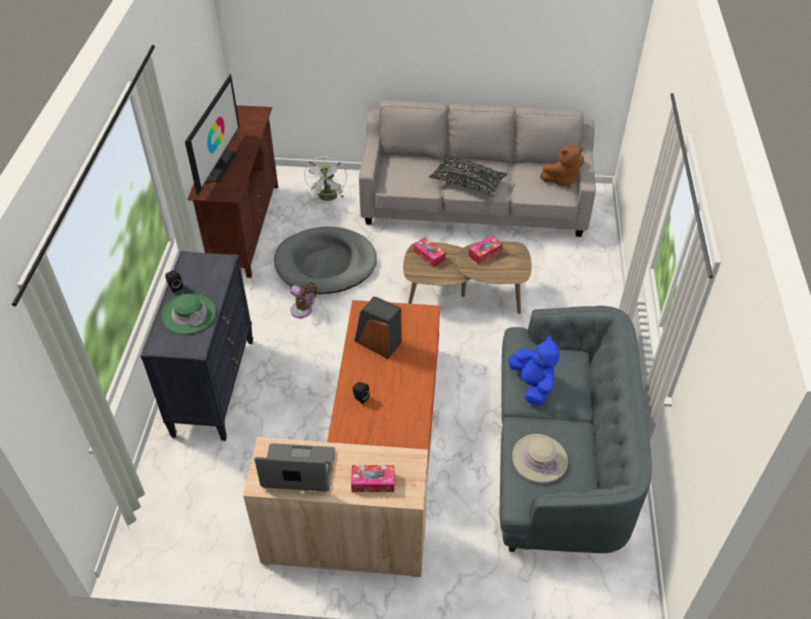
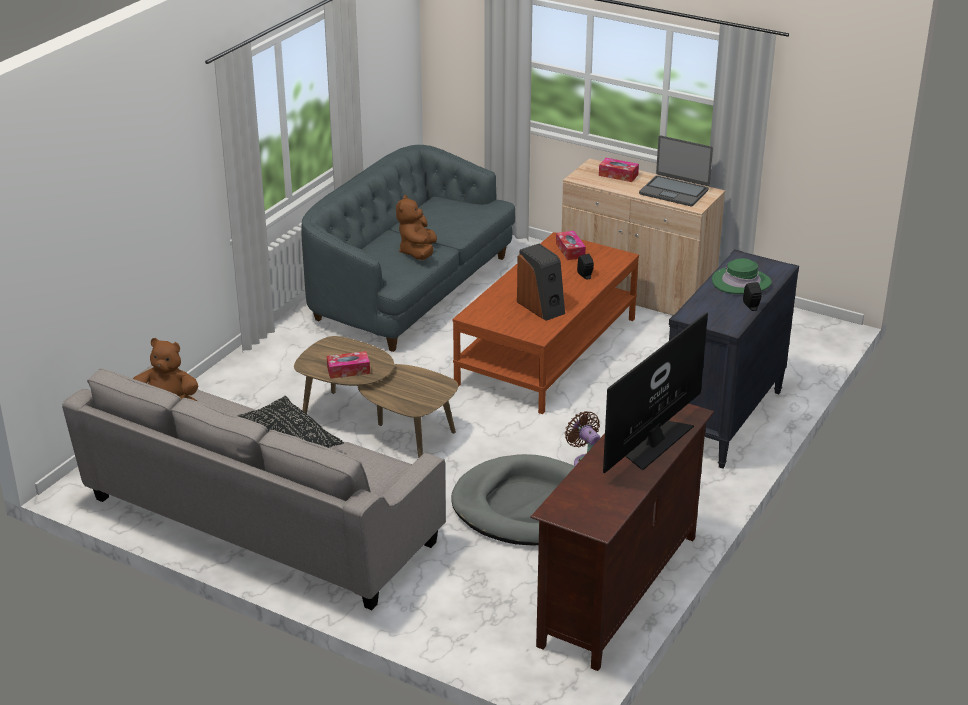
camera: 155 degrees left, 15 degrees down
white fan [304,157,347,201] -> none
tissue box [413,237,446,268] -> tissue box moved to [556,231,586,260]
blue plush toy [509,335,559,405] -> brown plush toy [396,195,437,260]
beige hat [512,434,568,483] -> none

